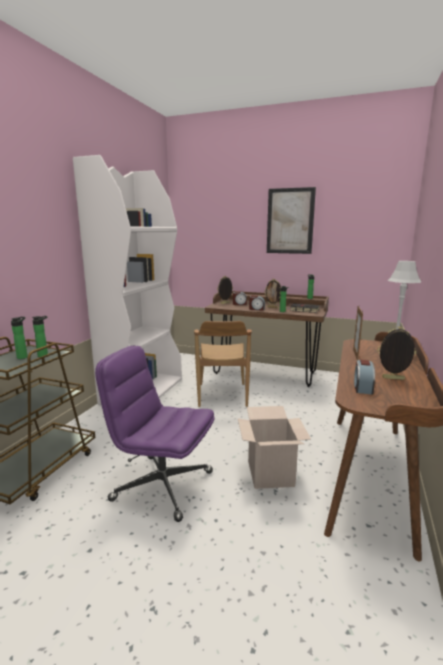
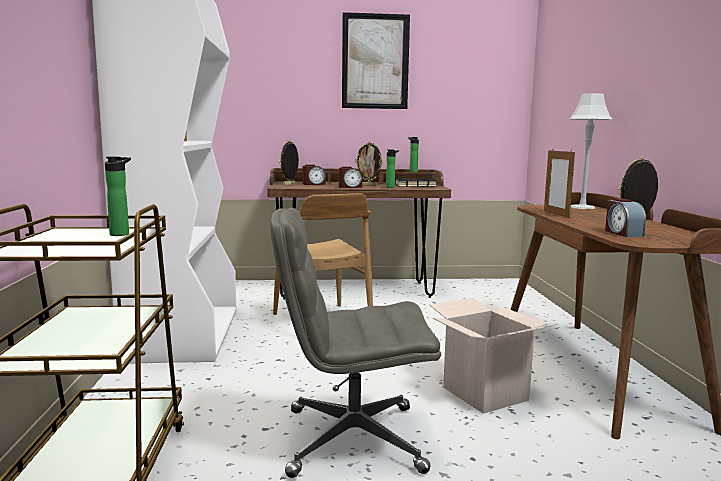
camera: 25 degrees left, 5 degrees down
bottle [11,317,28,359] -> none
purple office chair [95,346,215,522] -> grey office chair [270,208,441,478]

